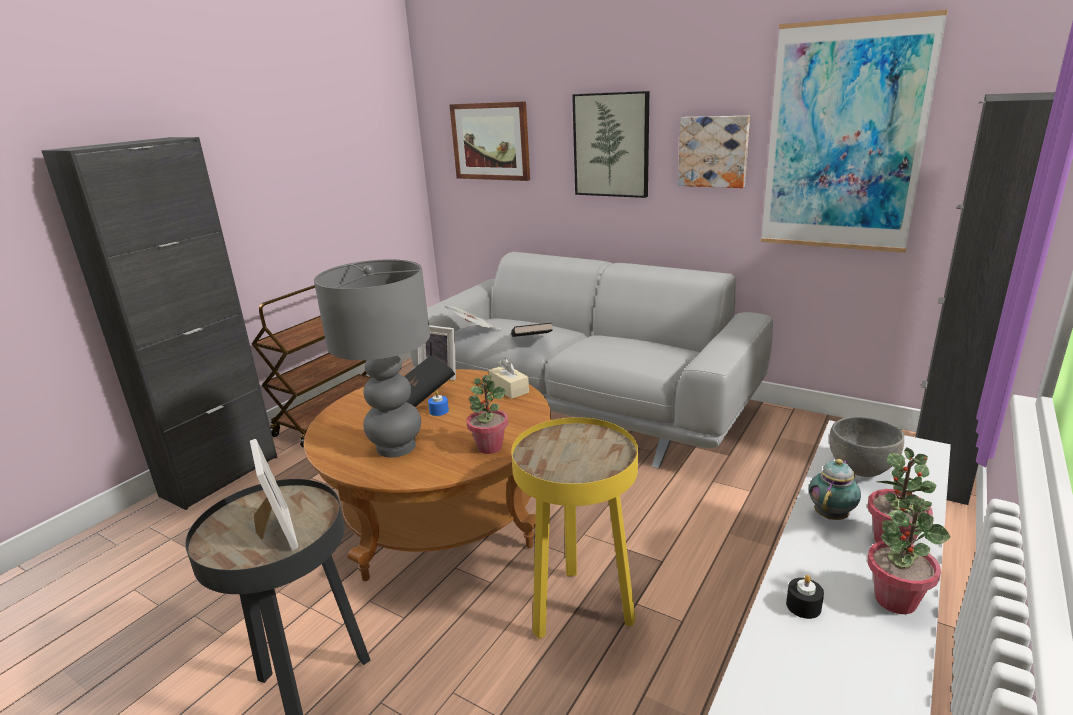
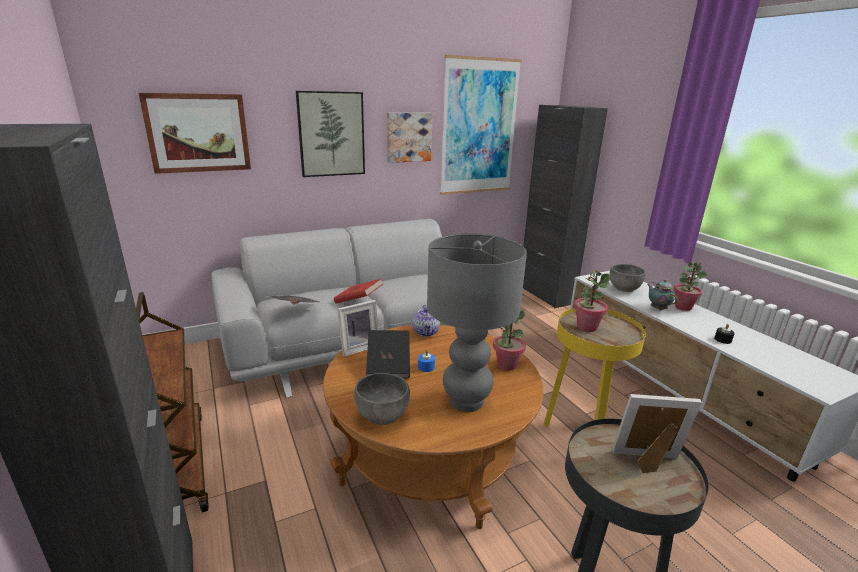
camera: 60 degrees left, 0 degrees up
beige tissue box [489,358,529,399] -> teapot [412,305,440,337]
black book [511,323,553,337] -> red book [334,279,383,304]
potted plant [867,499,950,614] -> potted plant moved to [574,270,610,332]
none -> grey bowl [354,373,410,425]

